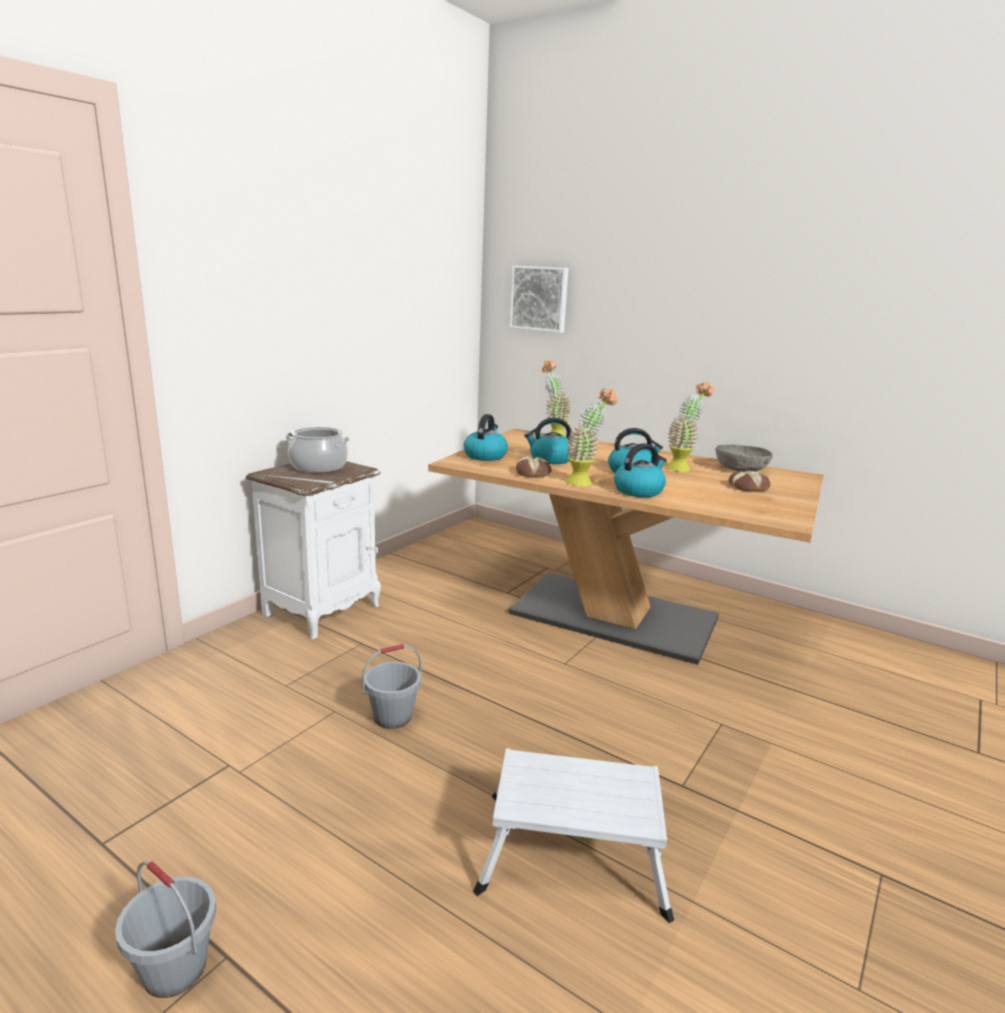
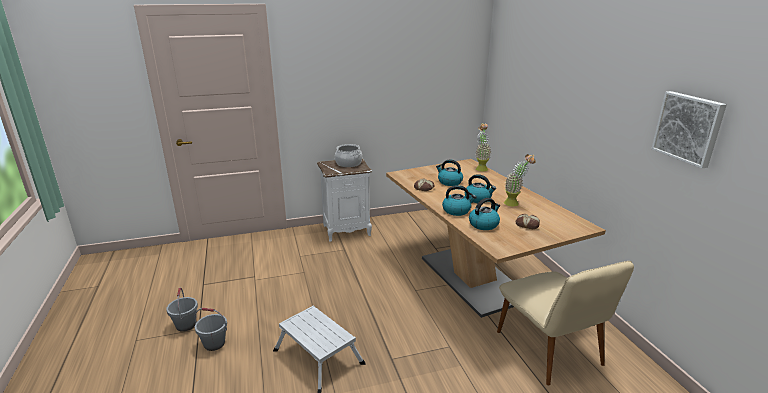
camera: 40 degrees right, 5 degrees up
grey bucket [362,644,421,729] -> grey bucket moved to [195,308,227,351]
kettle [464,414,508,461] -> kettle moved to [469,198,500,230]
picture [509,266,569,333] -> picture moved to [651,91,727,168]
potted plant [566,388,617,486] -> none
grey bowl [715,445,773,472] -> none
none -> beige chair [497,261,634,385]

